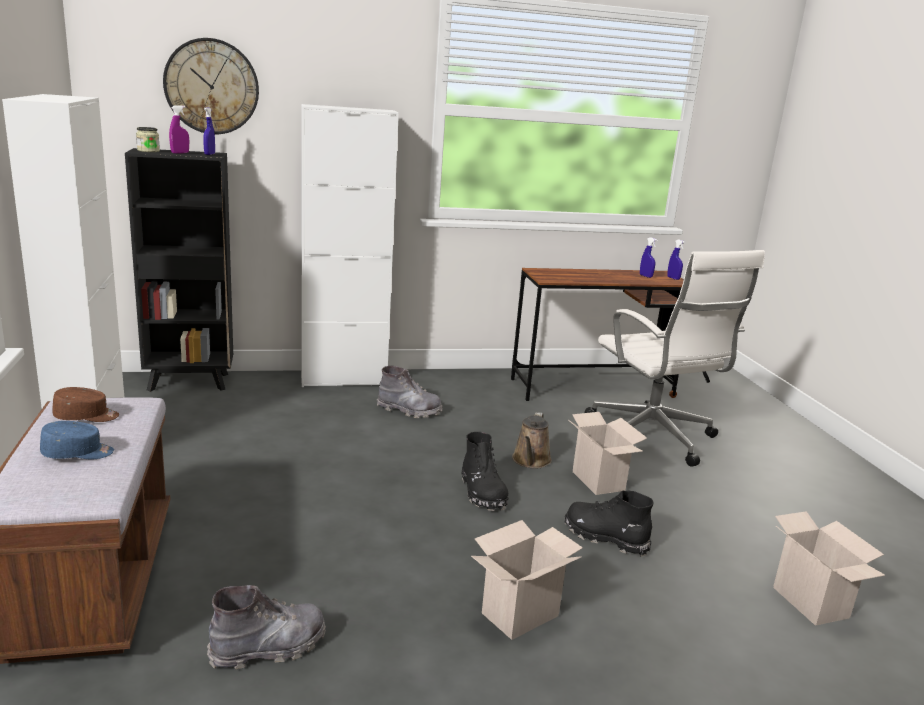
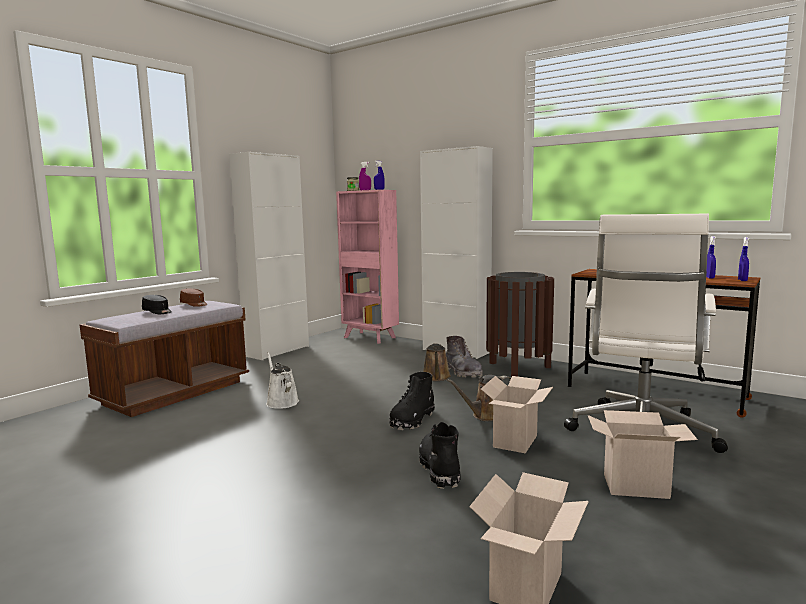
camera: 50 degrees right, 10 degrees down
blue cap [40,421,114,459] -> black cap [142,295,172,314]
black bookcase [125,148,233,392] -> pink bookcase [336,190,399,344]
wall clock [163,38,259,134] -> none
grey boot [207,585,326,670] -> none
cardboard box [471,520,583,640] -> cardboard box moved to [588,410,698,499]
none -> white watering can [266,352,299,409]
none -> brown watering can [423,343,451,381]
none -> brown trash can [486,272,554,377]

